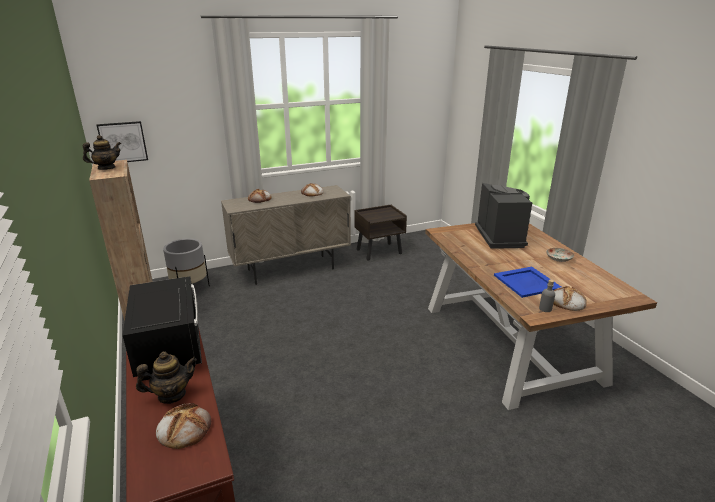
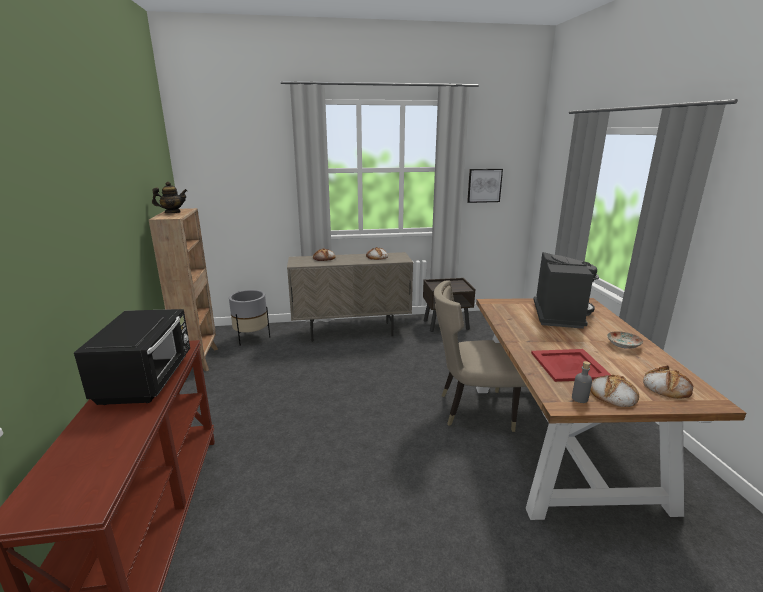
camera: 15 degrees right, 5 degrees down
picture [97,121,148,162] -> picture moved to [467,169,503,203]
teapot [136,351,197,404] -> none
bread [156,403,211,449] -> bread moved to [643,365,694,399]
blue tray [494,267,561,298] -> red tray [531,349,611,382]
none -> beige chair [434,281,527,432]

